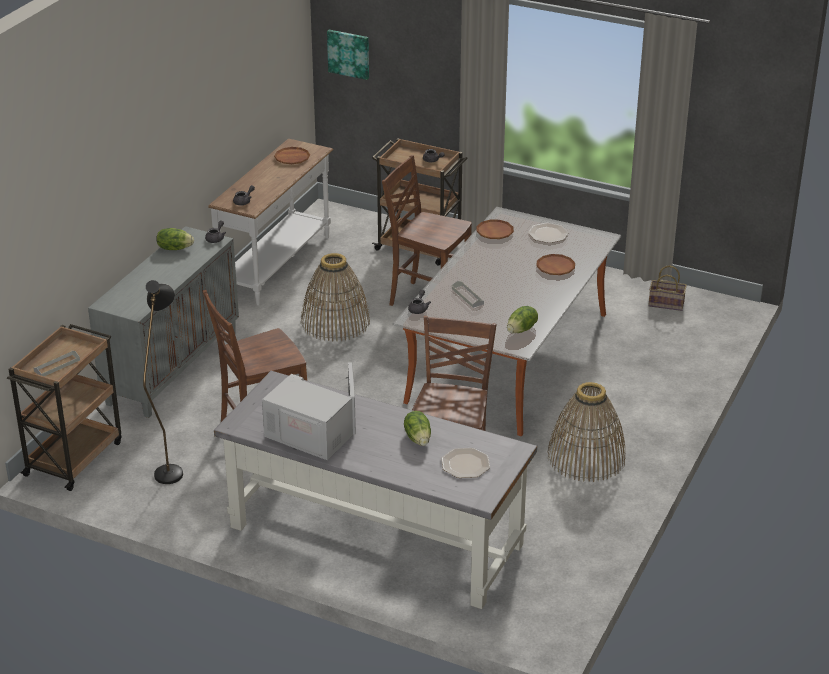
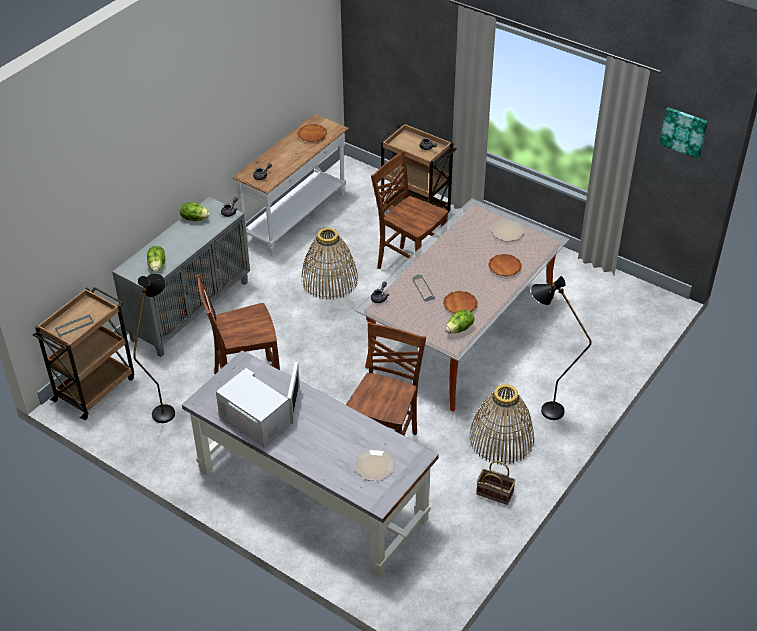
camera: 10 degrees right, 10 degrees up
picture [327,30,369,80] -> picture moved to [659,107,708,159]
lettuce [404,411,431,446] -> lettuce moved to [147,246,165,273]
brown plate [476,220,514,239] -> brown plate moved to [443,291,478,314]
basket [648,265,687,311] -> basket moved to [476,461,516,505]
none -> black floor lamp [531,276,592,420]

